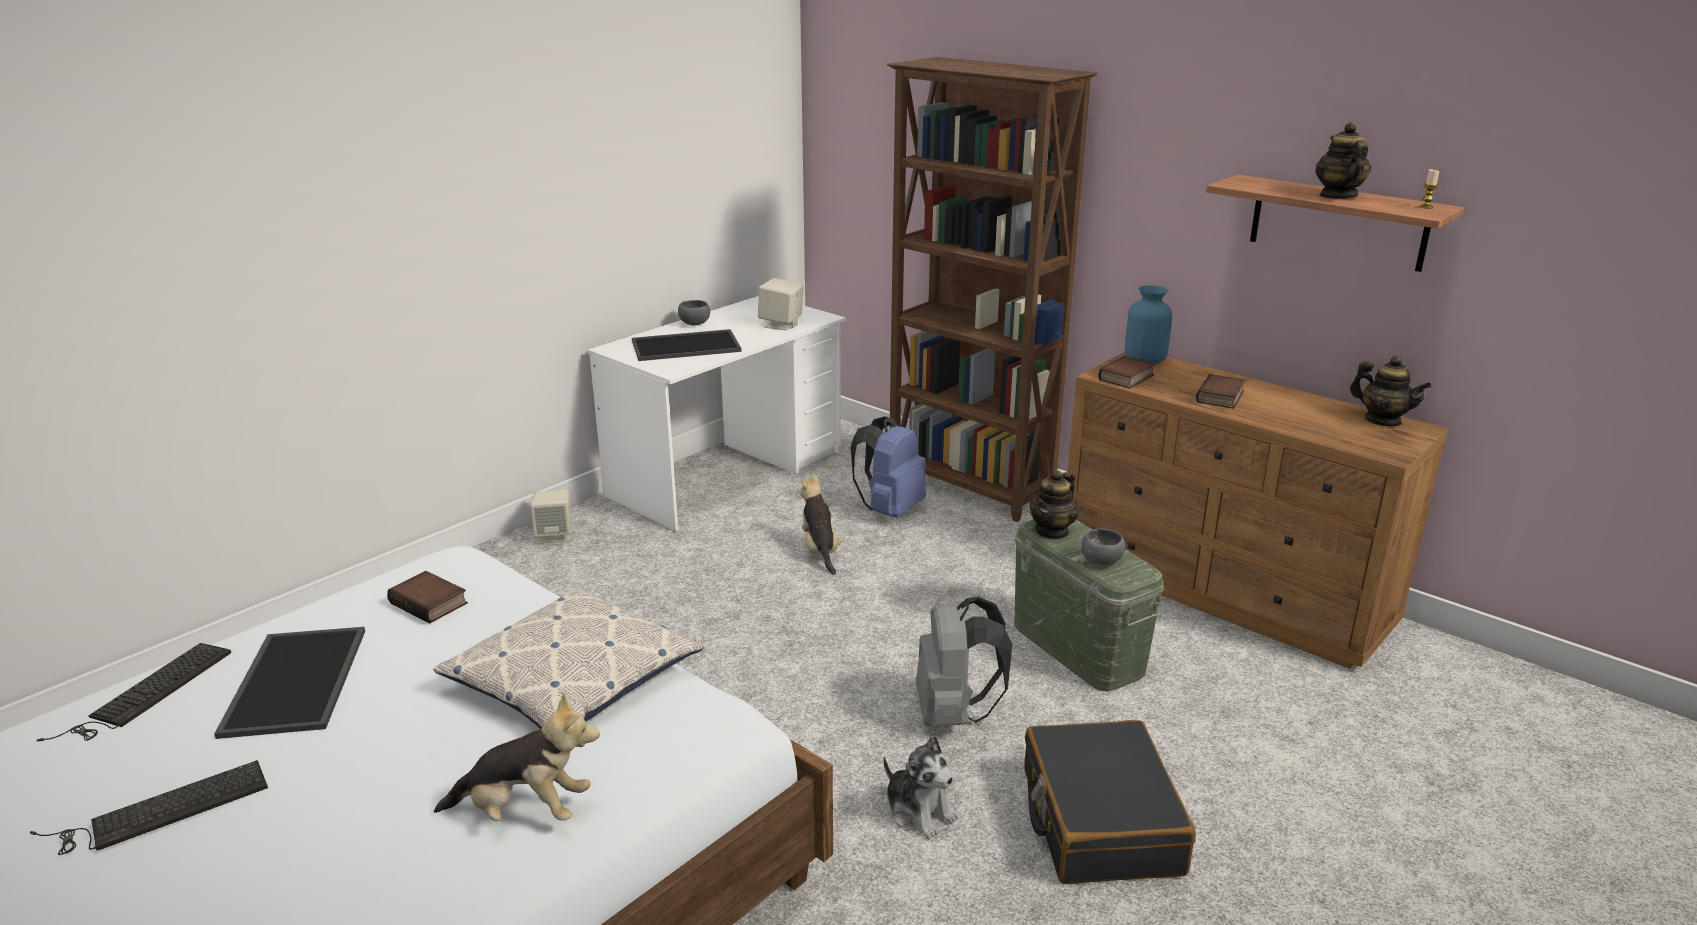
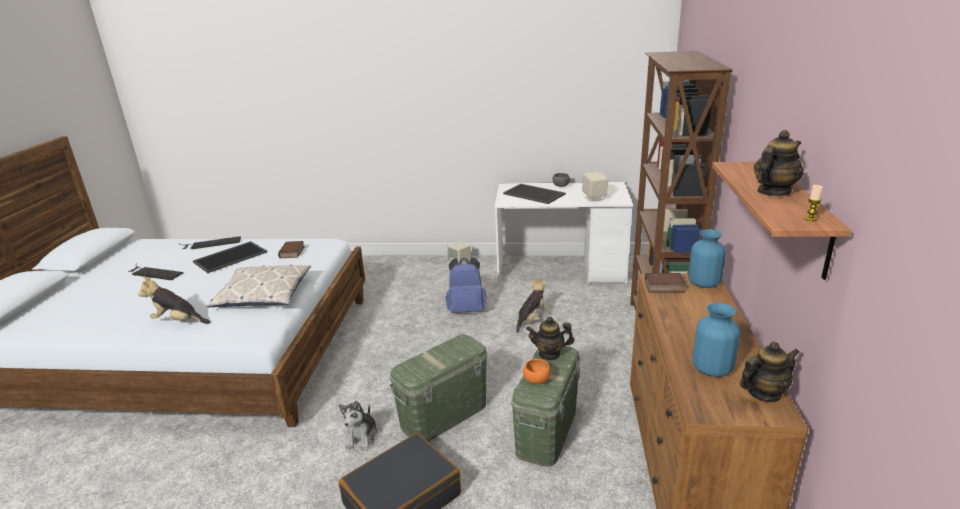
camera: 55 degrees right, 0 degrees up
plush toy [434,692,600,821] -> plush toy turned 135 degrees clockwise [138,277,211,324]
blue backpack [850,416,926,518] -> blue backpack moved to [446,257,487,313]
grey backpack [916,596,1012,726] -> green storage box [389,334,488,442]
grey bowl [1081,529,1125,566] -> orange bowl [523,359,551,384]
book [1196,374,1246,409] -> none
teapot [1350,356,1431,427] -> teapot turned 120 degrees counterclockwise [740,342,800,402]
none -> blue vase [693,303,740,377]

